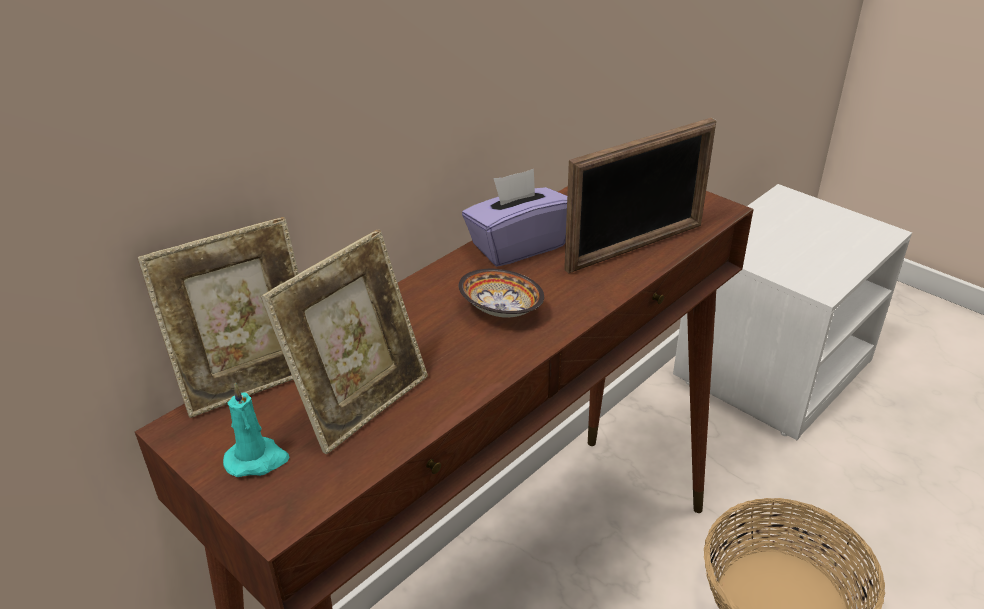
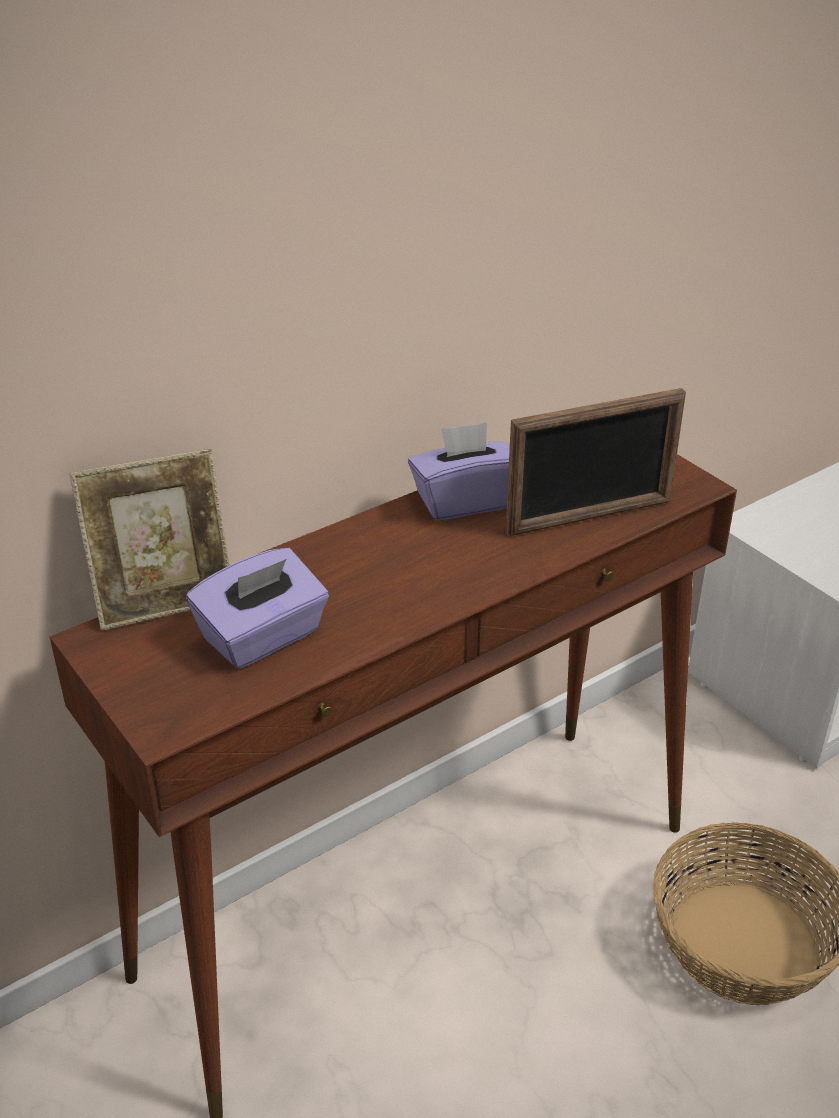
camera: 10 degrees right, 0 degrees up
turquoise candle [223,382,289,477] -> none
picture frame [261,229,428,454] -> purple tissue box [186,548,329,669]
bowl [459,269,544,318] -> none

